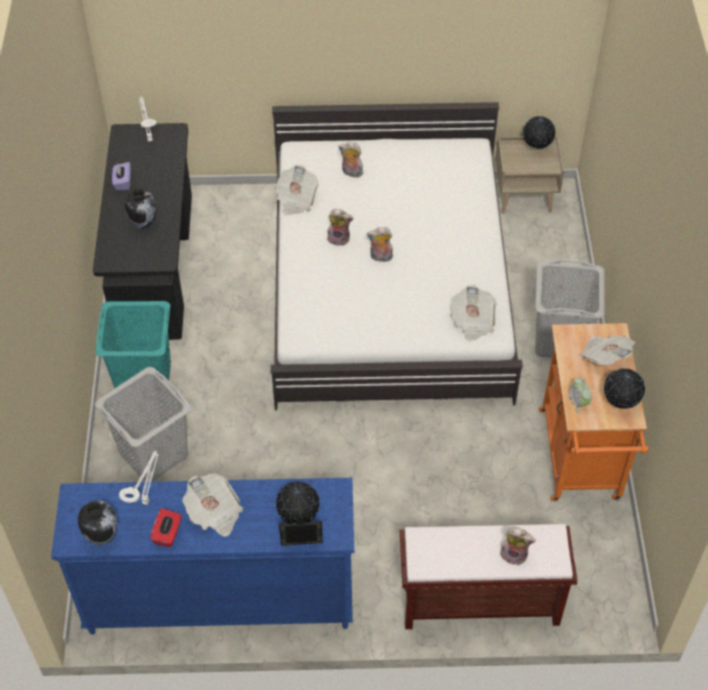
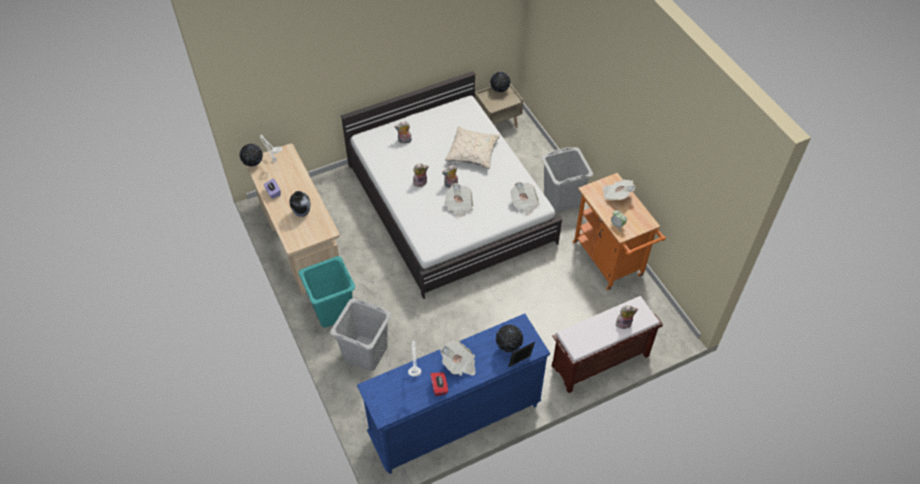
camera: 25 degrees left, 0 degrees up
vase [78,501,117,546] -> none
black desk [93,123,192,340] -> beige desk [246,144,340,294]
newspaper [275,165,319,215] -> newspaper moved to [445,183,473,218]
globe [604,368,645,409] -> globe moved to [240,144,263,166]
none -> beige pillow [445,127,500,169]

